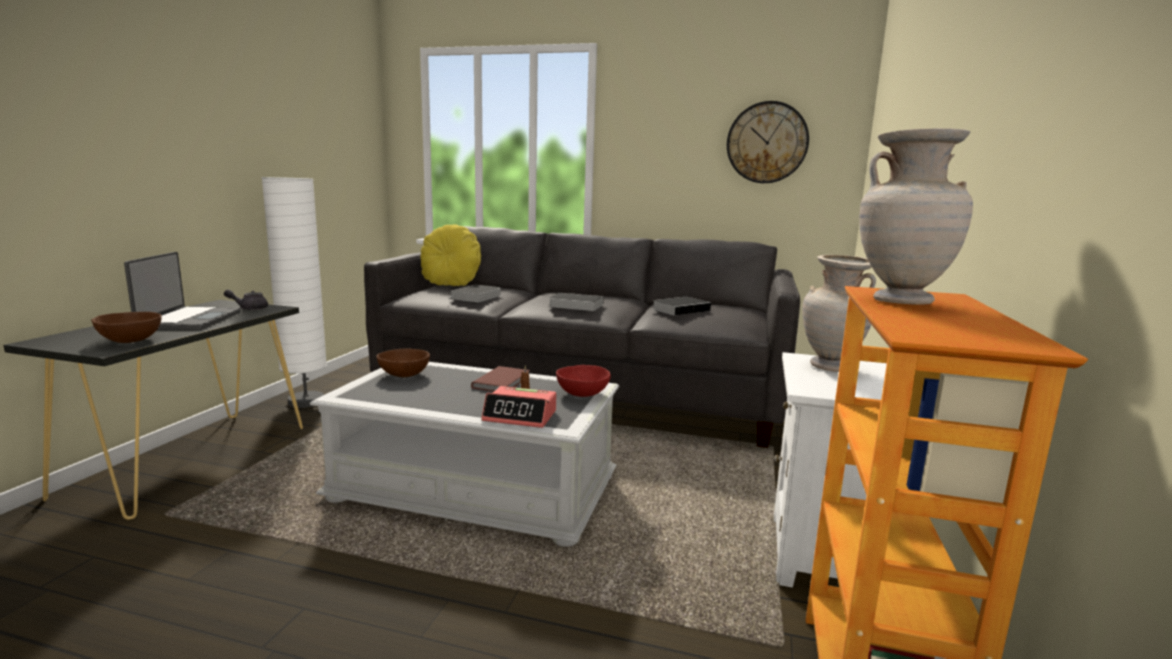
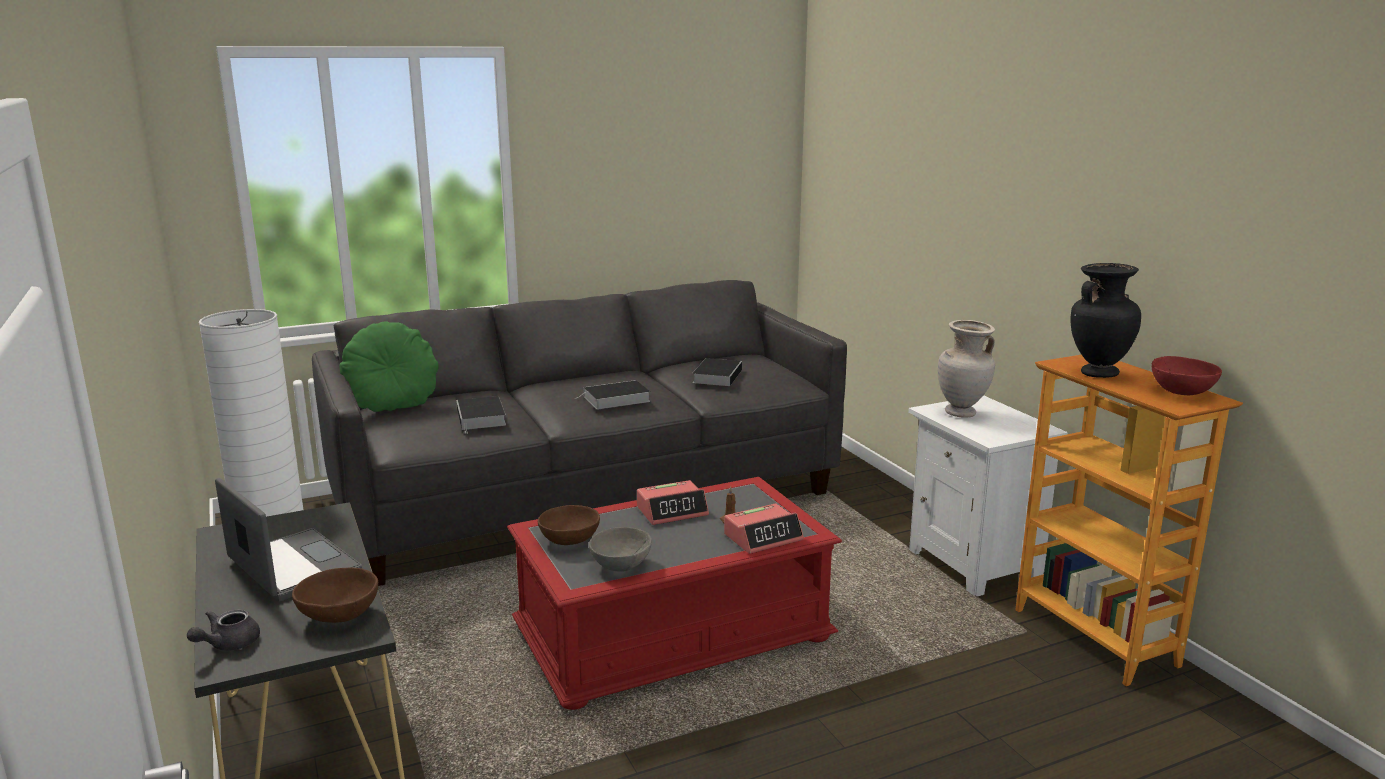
camera: 40 degrees left, 5 degrees up
grey teapot [224,289,268,310] -> grey teapot moved to [187,609,260,651]
white coffee table [310,362,619,547] -> red coffee table [507,477,842,710]
yellow pillow [421,225,481,286] -> green pillow [339,321,439,412]
brown book [471,366,530,392] -> alarm clock [637,480,709,525]
red bowl [556,365,611,397] -> red bowl moved to [1152,356,1222,395]
wall clock [727,101,809,183] -> none
beige vase [859,128,973,305] -> black vase [1071,263,1141,378]
none -> grey bowl [589,527,652,572]

